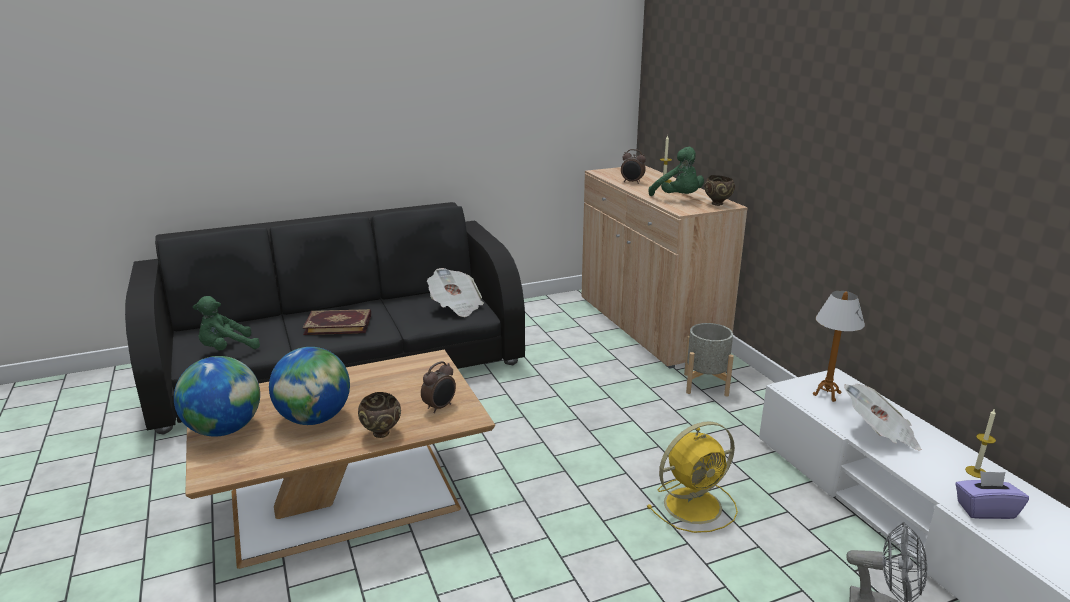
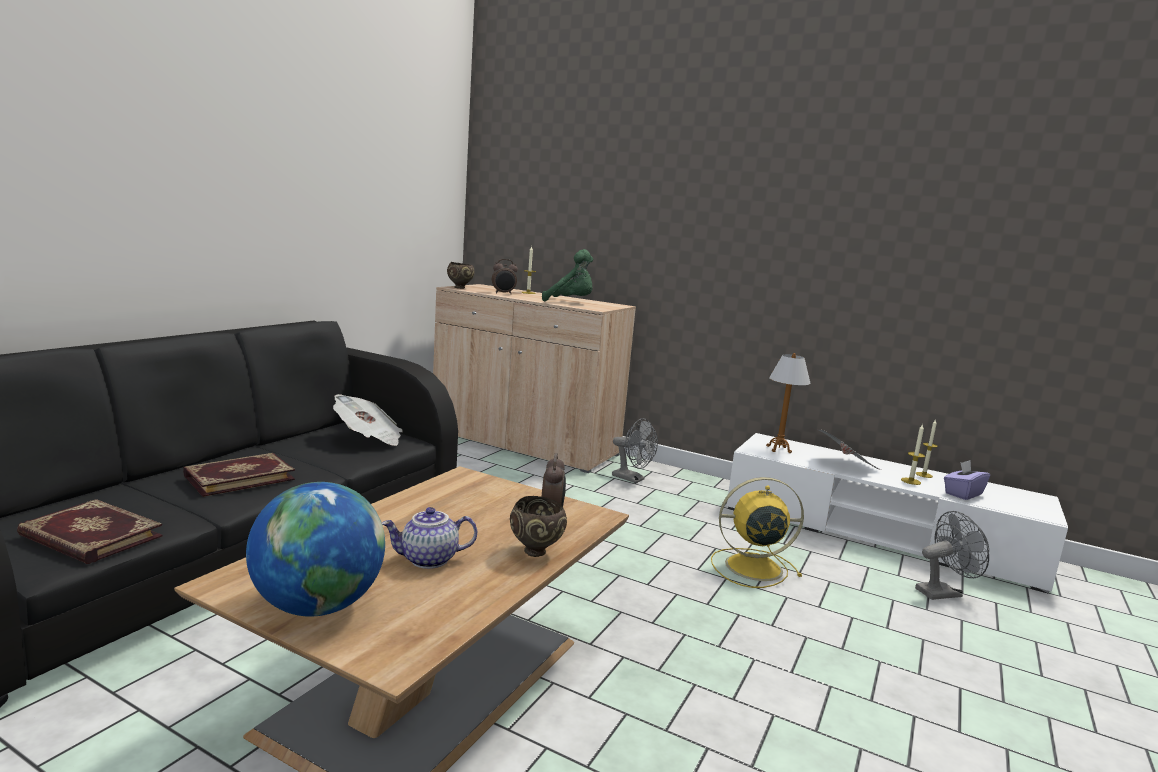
camera: 40 degrees left, 10 degrees down
green plush toy [193,296,260,350] -> book [17,499,163,564]
globe [269,347,350,425] -> teapot [382,507,477,569]
yellow fan [647,421,738,533] -> yellow fan turned 120 degrees counterclockwise [711,477,804,588]
grey planter [684,323,734,396] -> grey fan [612,418,658,483]
brown bowl [704,175,735,206] -> brown bowl moved to [447,262,475,289]
none -> candle [901,424,925,485]

